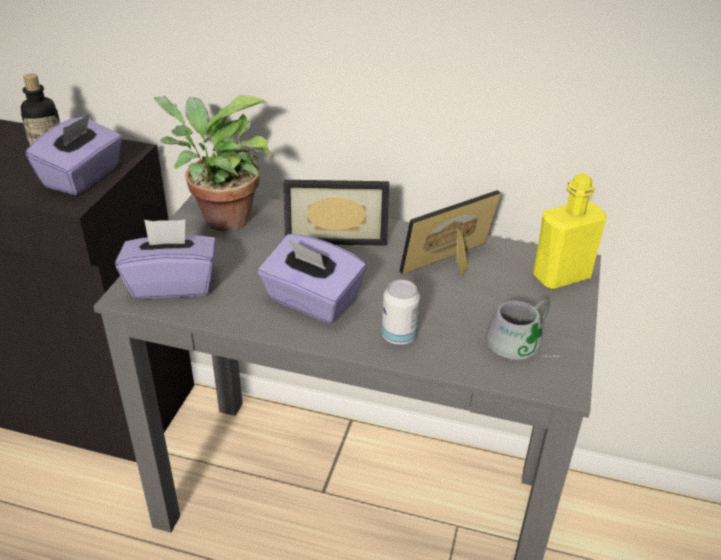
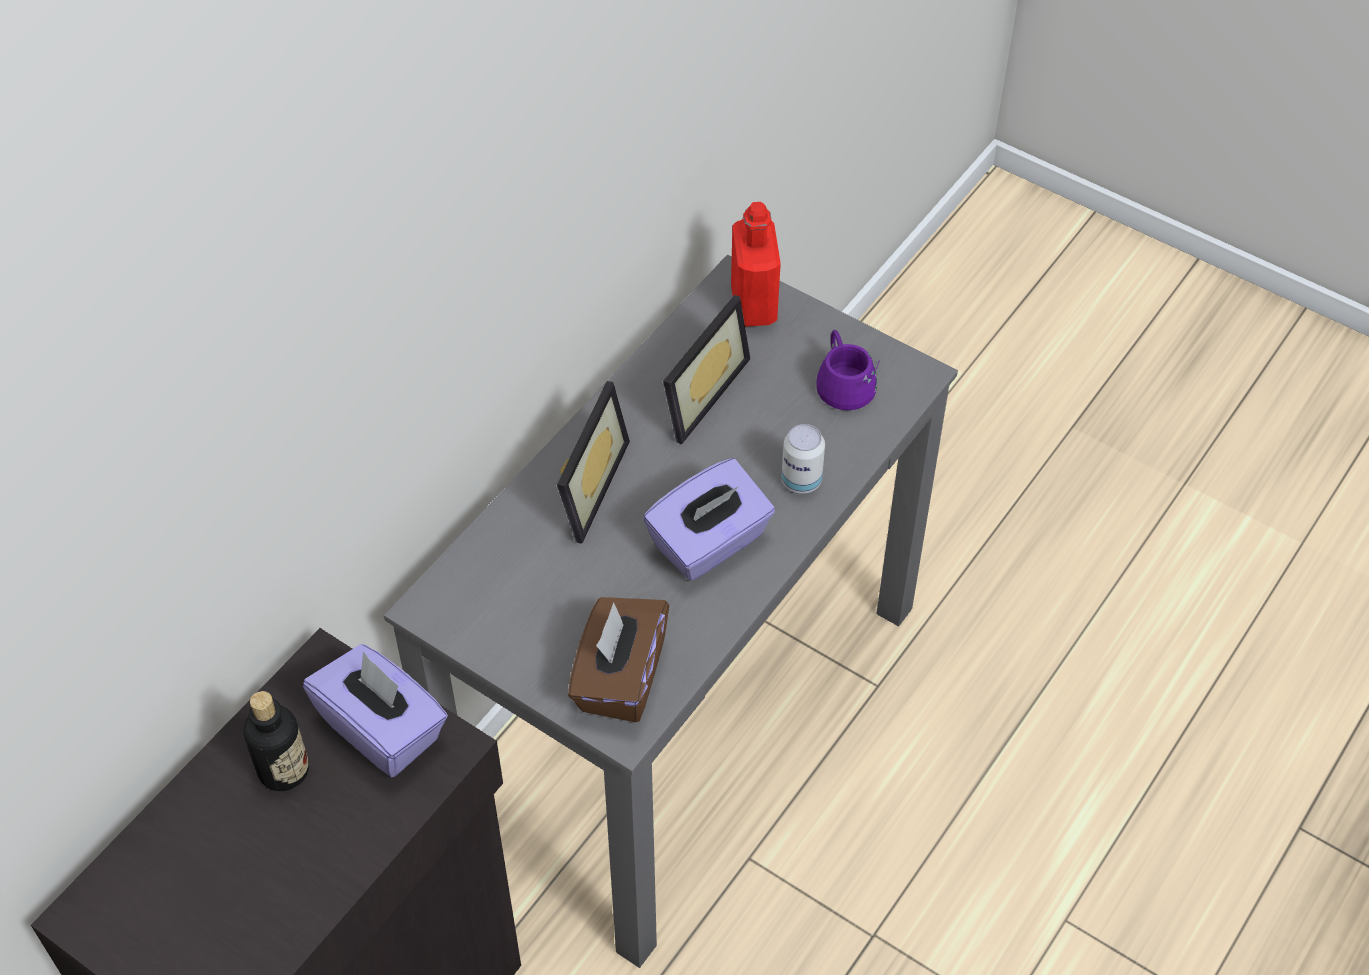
camera: 70 degrees left, 15 degrees up
purple tissue box [115,219,216,299] -> brown tissue box [568,597,669,722]
potted plant [154,95,274,231] -> none
picture frame [400,190,501,275] -> picture frame turned 135 degrees counterclockwise [663,295,751,444]
grey mug [486,299,559,360] -> purple mug [816,330,880,410]
yellow bottle [533,173,607,289] -> red bottle [731,202,781,327]

